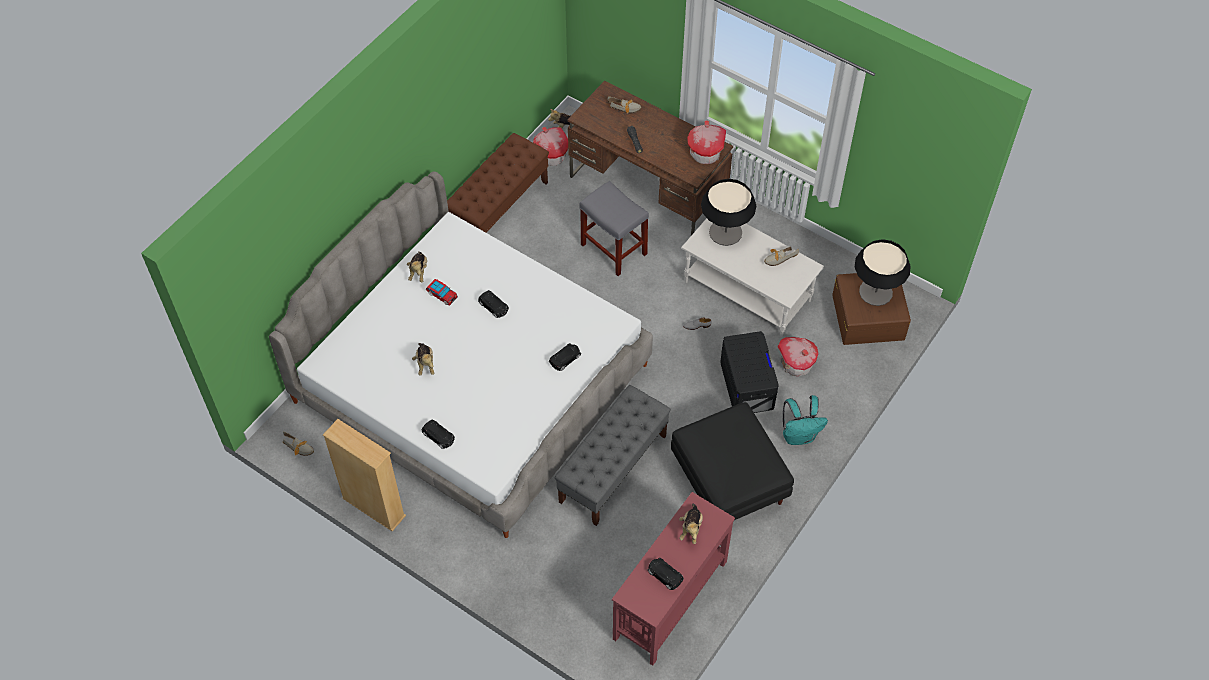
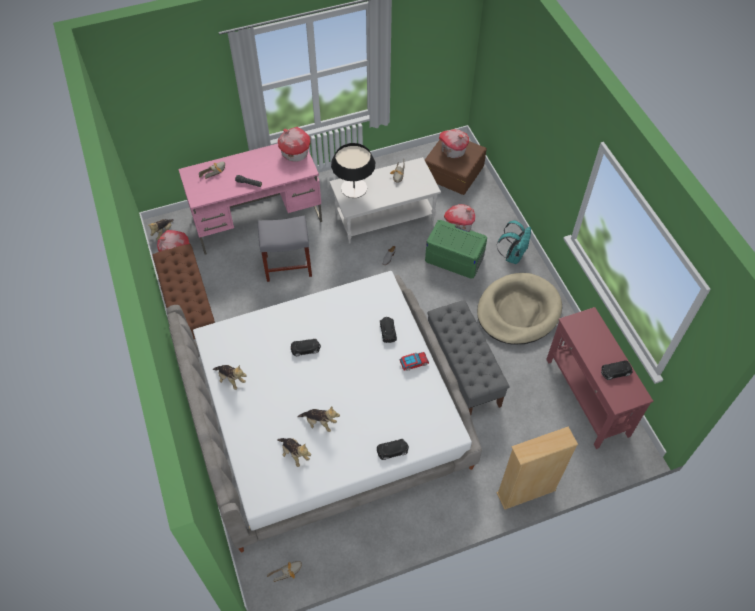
camera: 55 degrees left, 0 degrees up
beige bookcase [323,419,406,531] -> beige bookcase moved to [496,427,578,510]
toy car [426,279,458,306] -> toy car moved to [400,352,429,371]
brown desk [567,81,733,235] -> pink desk [178,144,322,254]
black ottoman [671,402,794,520] -> beige dog bed [477,273,562,345]
plush toy [679,503,703,544] -> plush toy moved to [277,438,311,467]
black storage box [720,331,779,413] -> green storage box [425,220,487,279]
table lamp [855,239,911,306] -> toy house [439,129,469,158]

